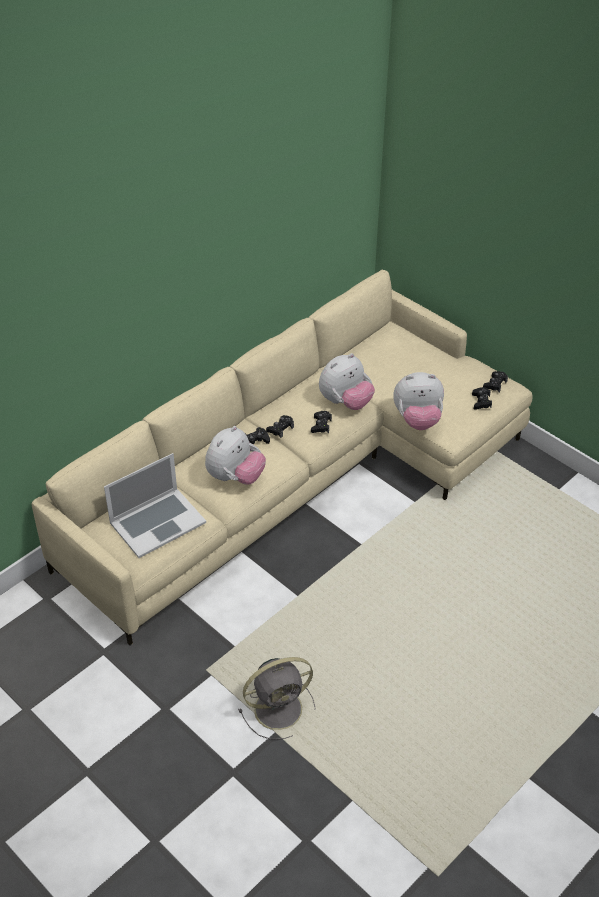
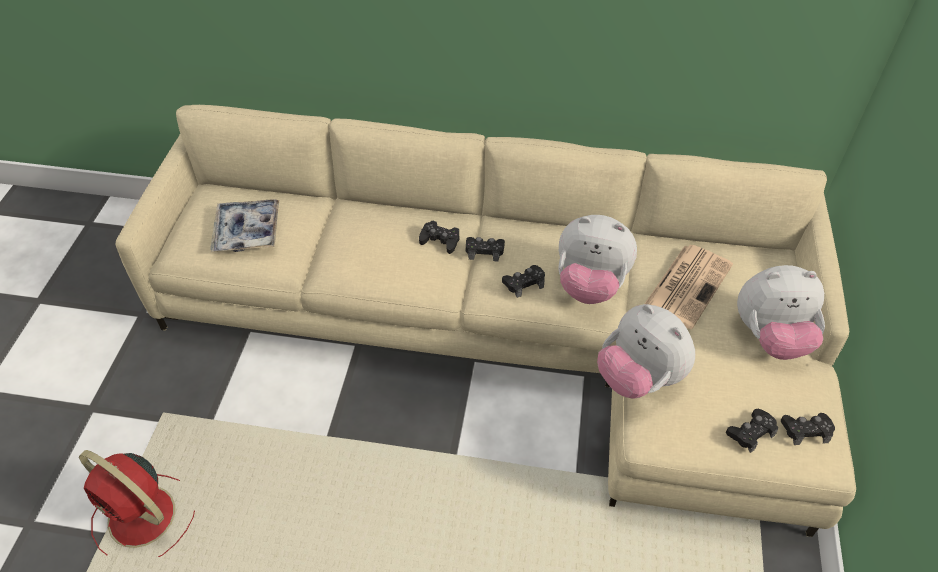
camera: 55 degrees right, 5 degrees up
laptop [104,453,206,558] -> tray [210,199,279,252]
plush toy [205,426,266,485] -> plush toy moved to [737,265,825,360]
grey fan [239,657,315,740] -> red fan [79,450,195,557]
none -> newspaper [645,245,733,329]

